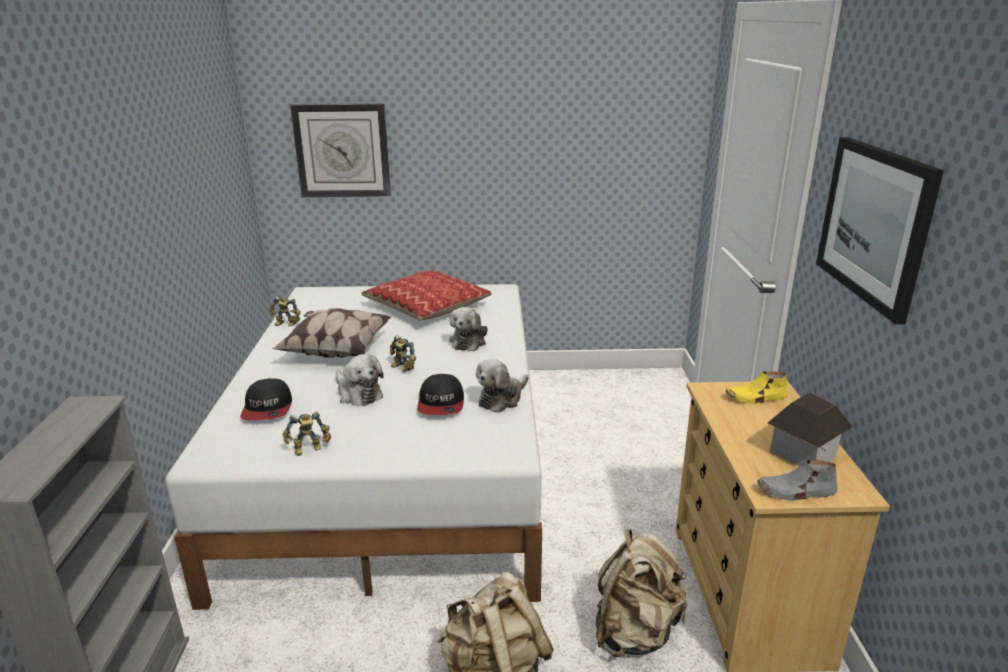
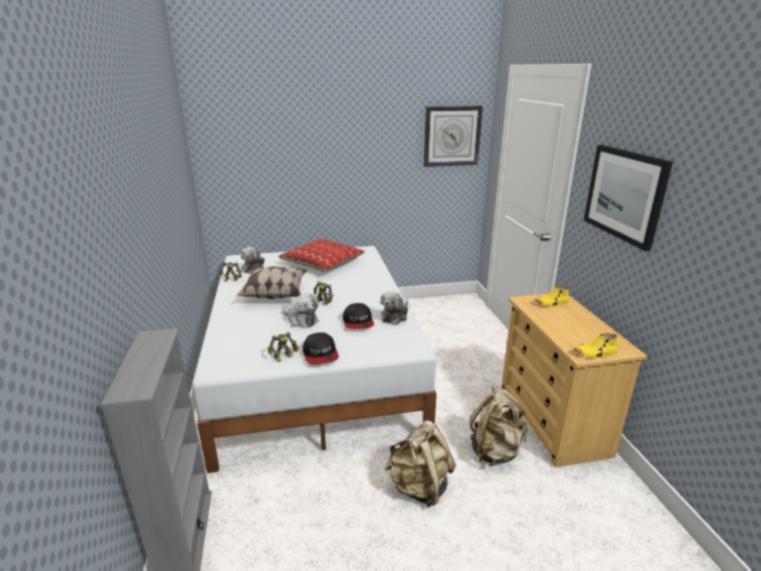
camera: 10 degrees left, 0 degrees up
cap [240,378,292,420] -> cap moved to [303,333,339,364]
wall clock [290,104,391,197] -> wall clock moved to [424,106,483,167]
plush toy [449,307,488,351] -> plush toy moved to [241,247,265,273]
grey shoe [757,459,838,501] -> yellow shoe [574,333,618,358]
toy house [768,392,853,466] -> none

